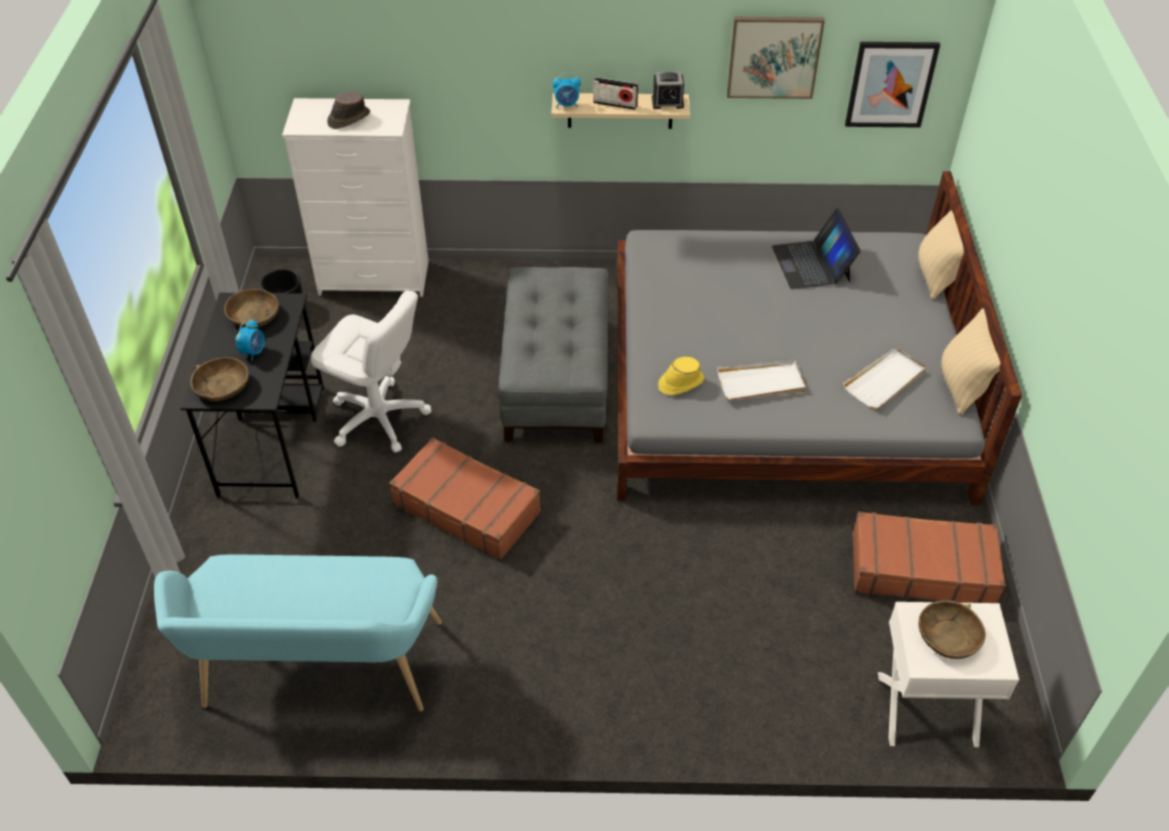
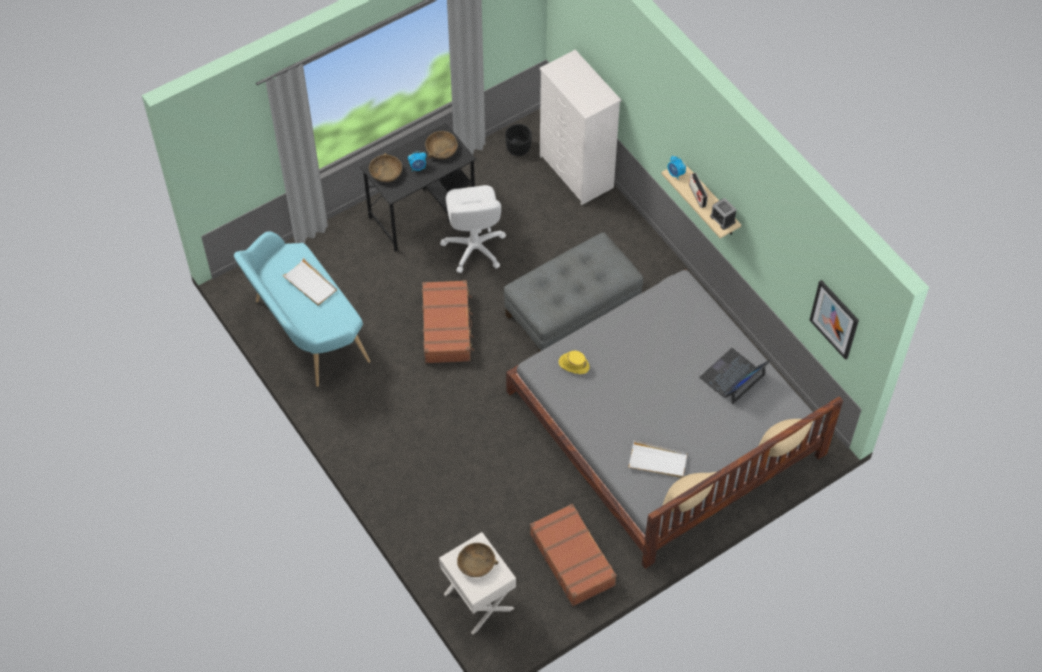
camera: 55 degrees right, 10 degrees up
brown hat [327,92,370,129] -> none
white tray [717,360,807,400] -> white tray moved to [282,258,337,306]
picture [727,17,825,99] -> none

